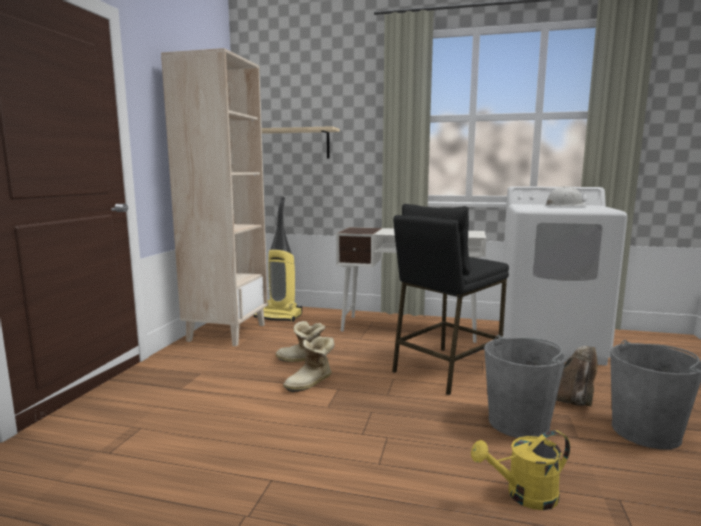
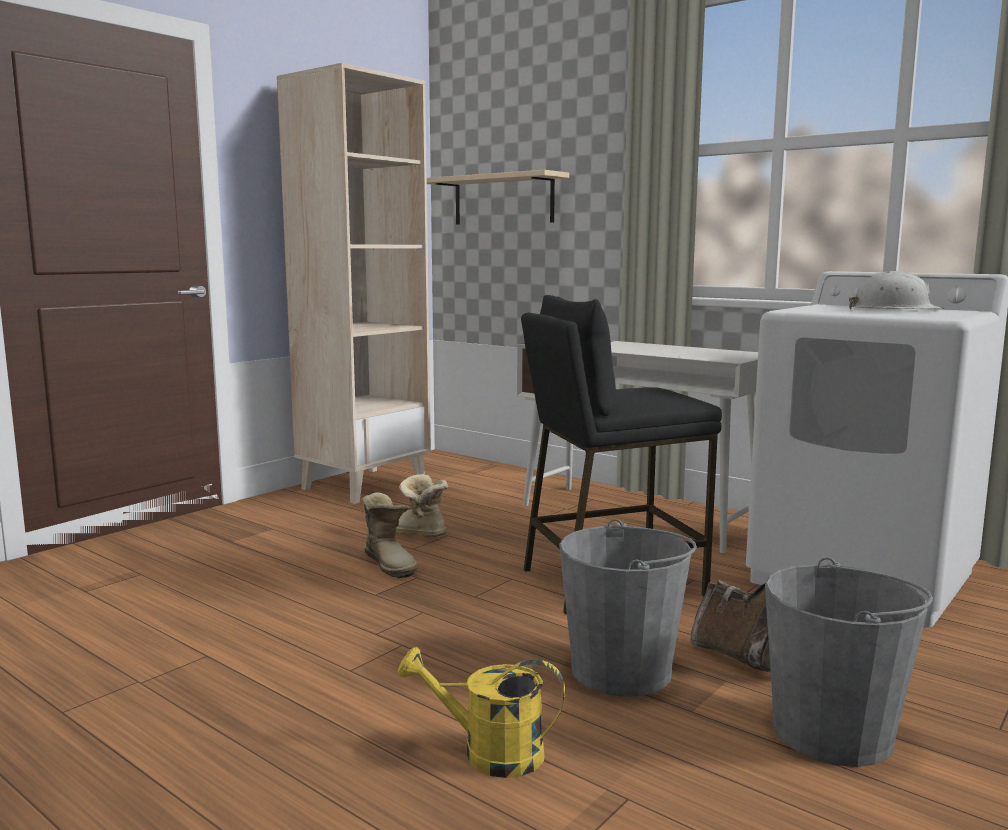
camera: 25 degrees right, 0 degrees up
vacuum cleaner [254,197,302,322] -> none
boot [283,336,335,392] -> boot turned 105 degrees counterclockwise [361,492,418,578]

